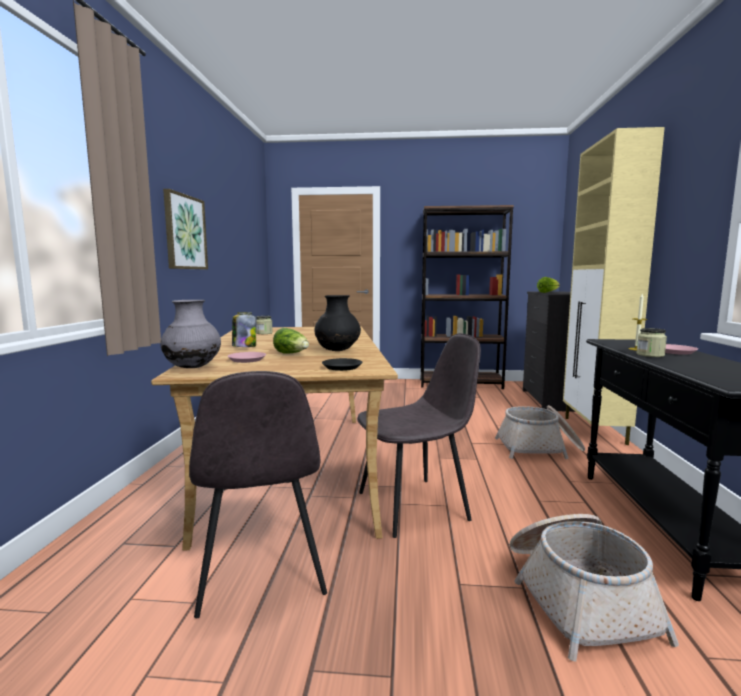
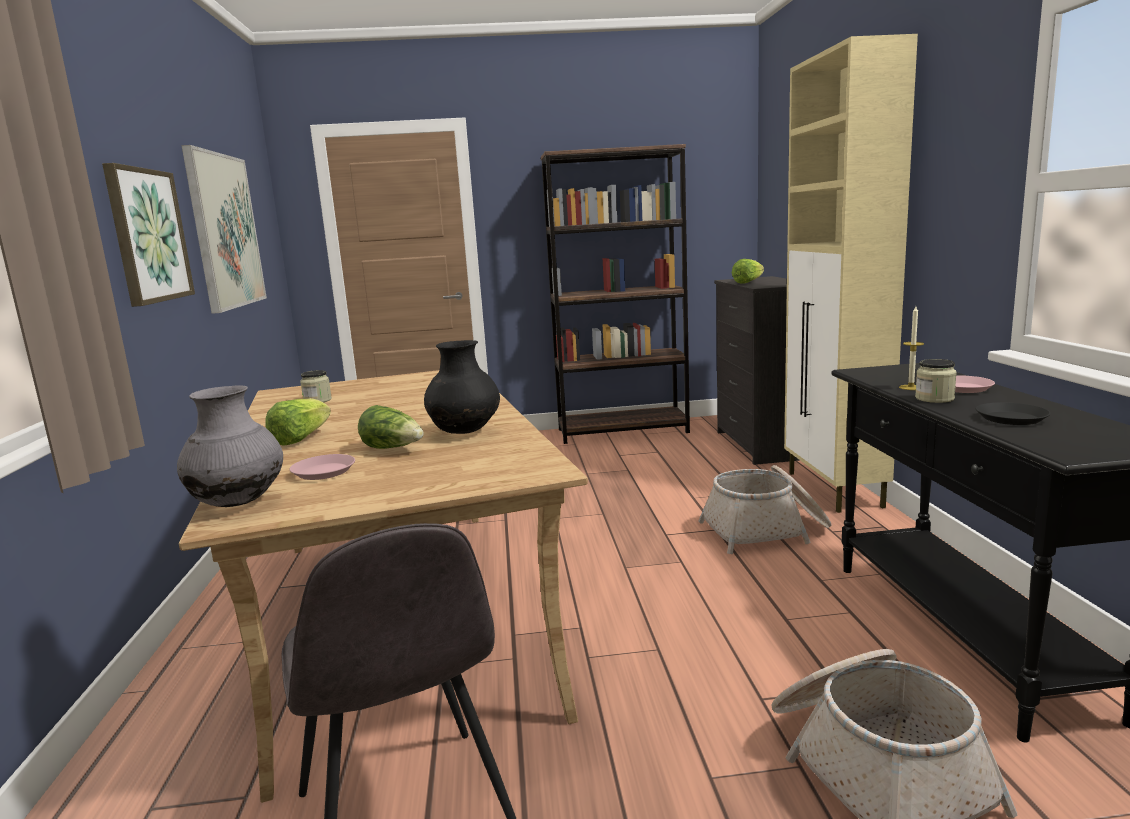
camera: 10 degrees left, 5 degrees up
jar [232,312,256,347] -> lettuce [265,398,331,446]
black plate [322,358,363,371] -> black plate moved to [976,402,1050,425]
grey chair [357,333,481,538] -> none
none -> picture [181,145,267,314]

